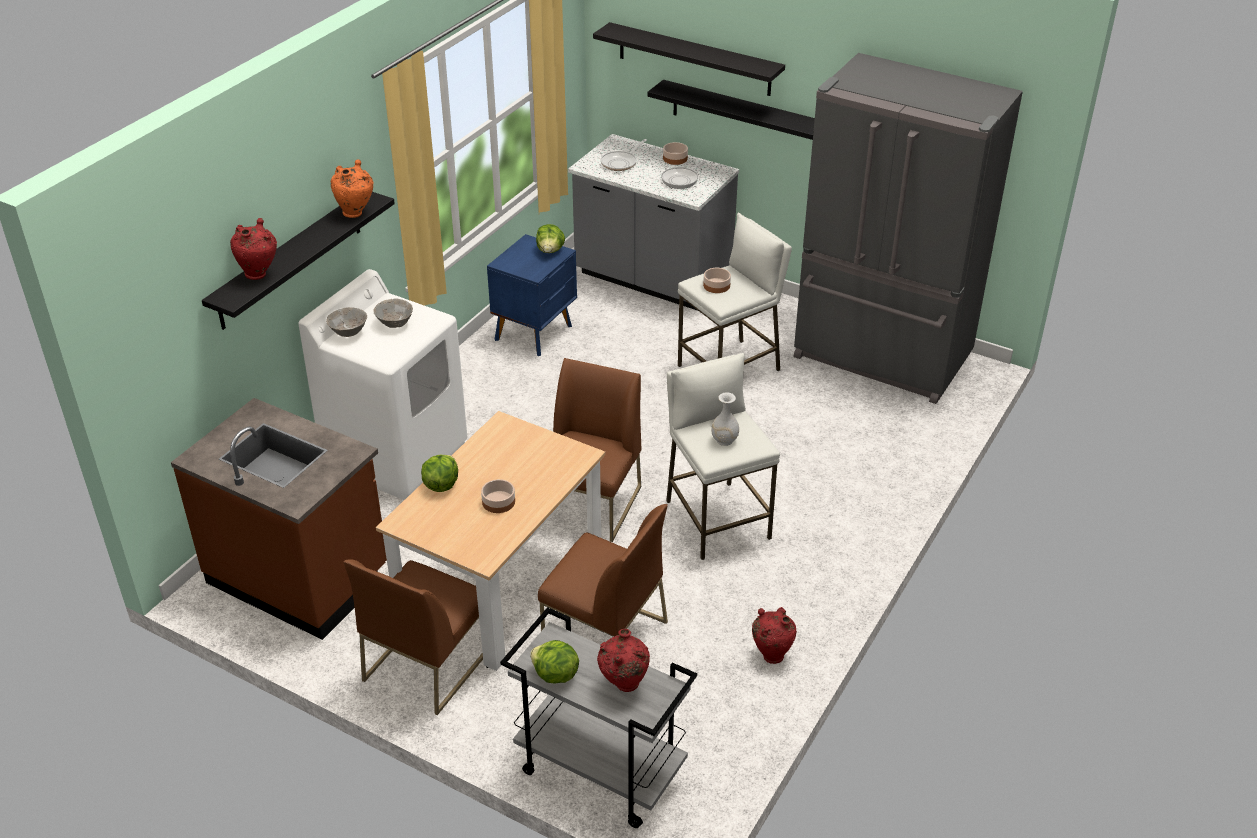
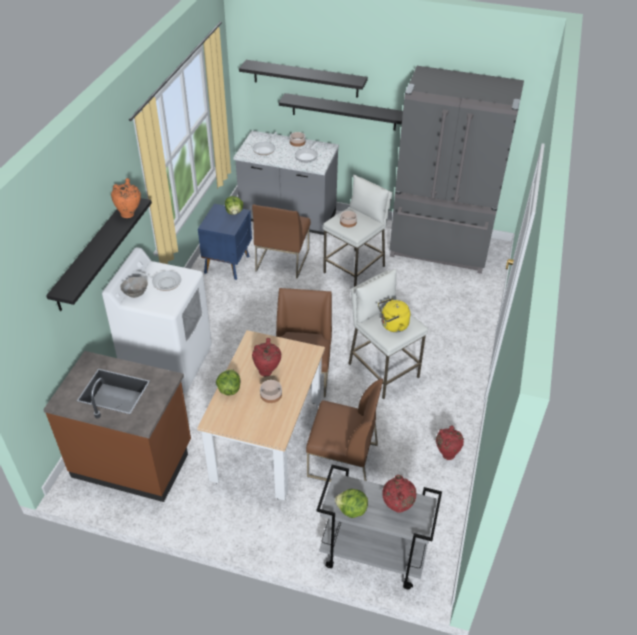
camera: 15 degrees left, 5 degrees up
red vase [230,218,277,280] -> red vase moved to [252,338,281,376]
brown chair [344,559,483,715] -> brown chair moved to [252,204,311,279]
grey bowl [373,298,413,328] -> frying pan [133,270,181,291]
white vase [711,392,739,446] -> yellow kettle [378,298,410,332]

